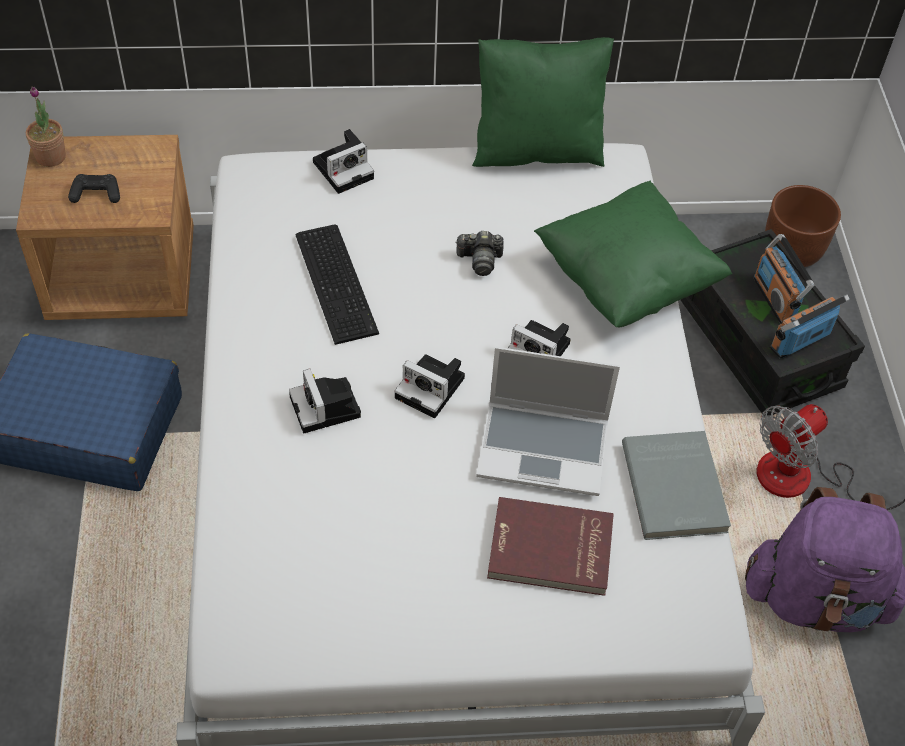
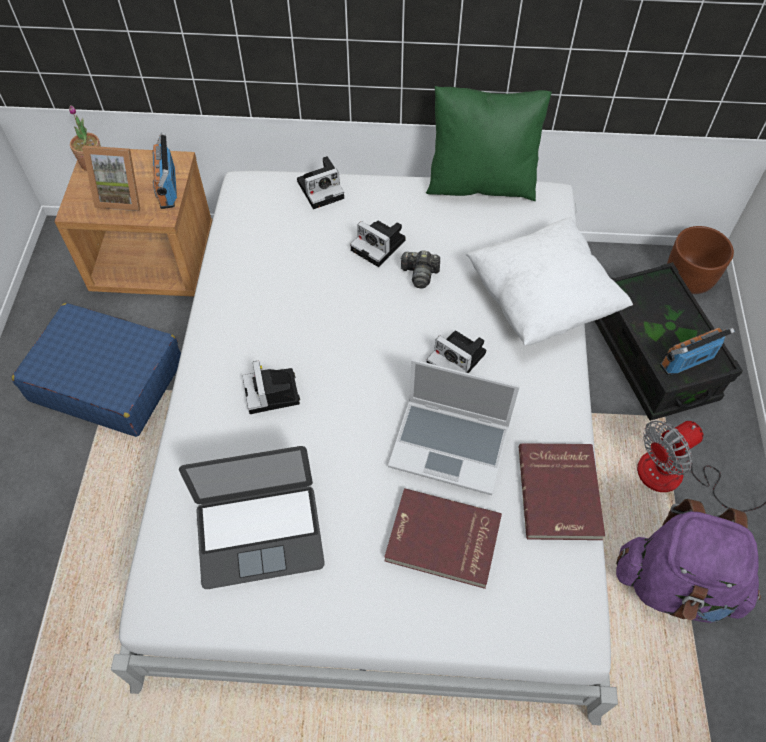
camera: 10 degrees right, 5 degrees up
black game controller [68,174,120,203] -> picture frame [82,146,140,211]
keyboard [295,224,379,345] -> none
camera [395,354,465,418] -> camera moved to [350,221,406,267]
green pillow [534,181,732,327] -> white pillow [466,217,633,346]
grey book [622,431,731,540] -> red book [519,443,605,540]
radio [753,234,815,324] -> radio moved to [153,132,177,209]
none -> laptop [179,446,325,589]

